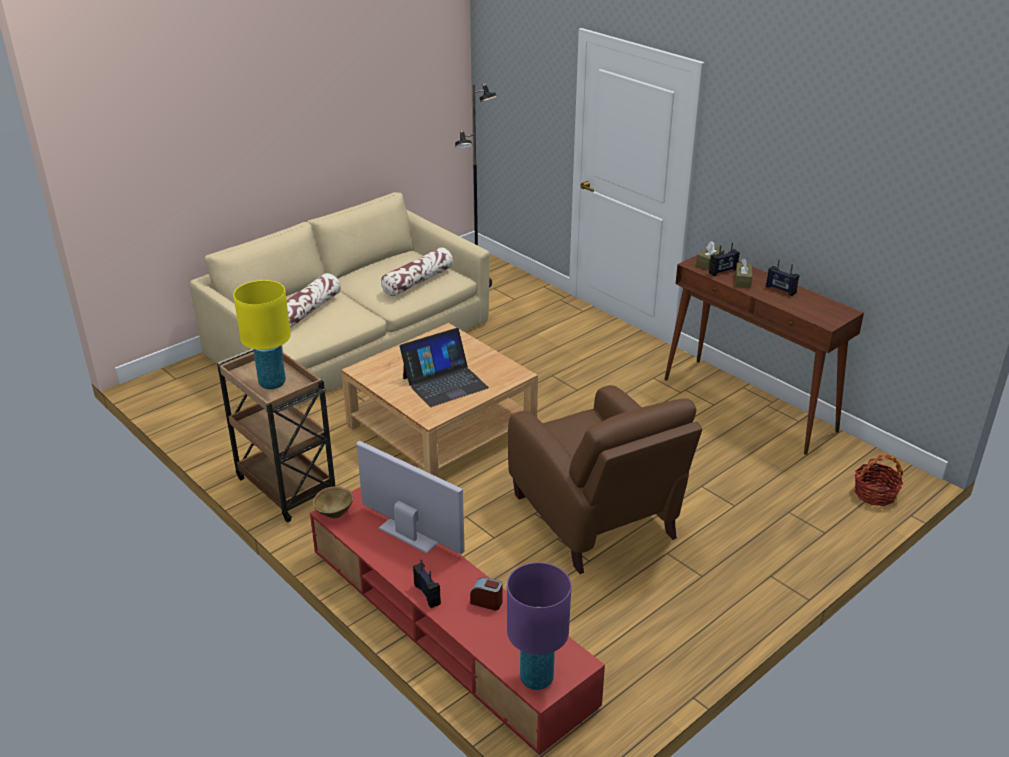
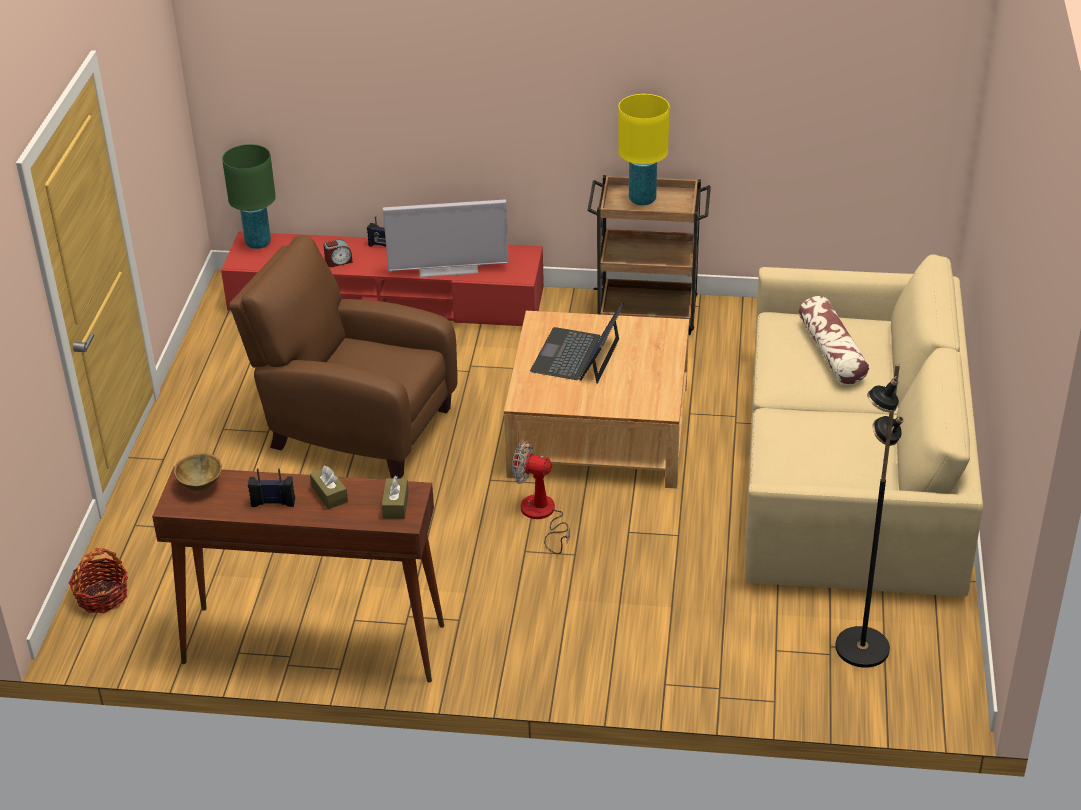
camera: 140 degrees right, 5 degrees up
brown bowl [313,486,354,519] -> brown bowl moved to [174,453,222,492]
pillow [381,248,453,296] -> none
purple table lamp [507,562,571,690] -> green table lamp [222,144,276,249]
radio [709,242,740,276] -> none
none -> fan [512,441,570,554]

